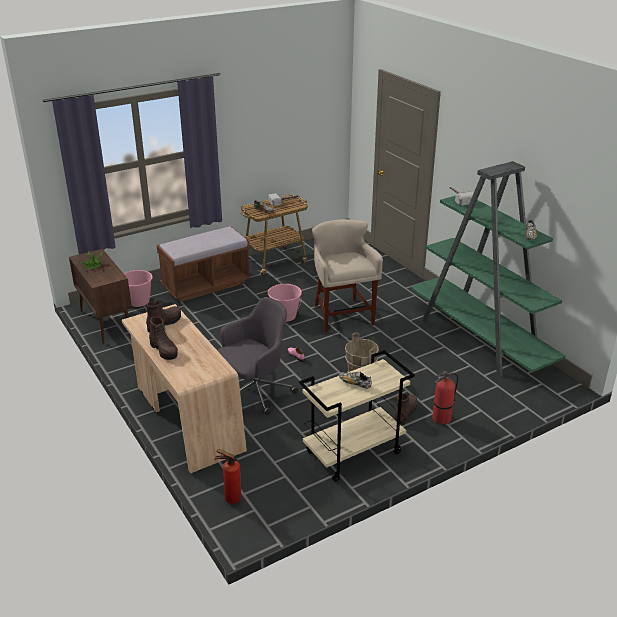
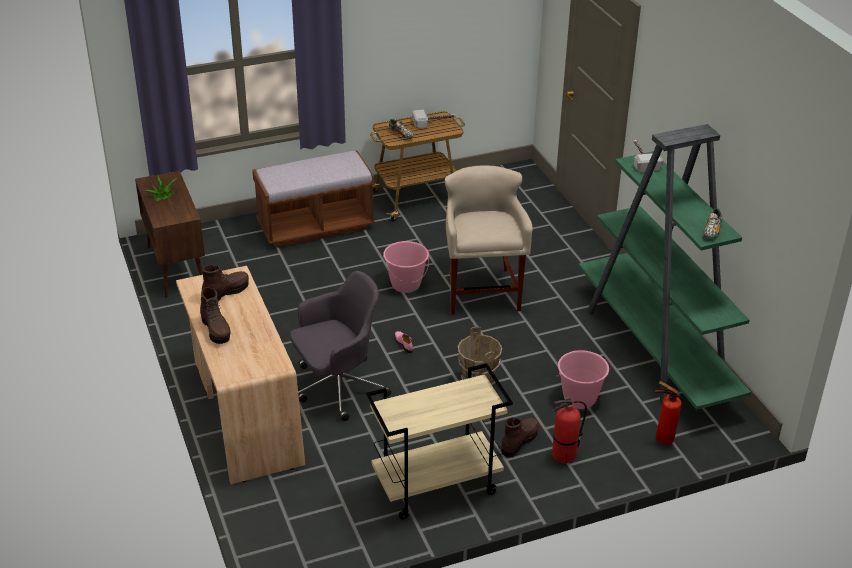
camera: 10 degrees right, 5 degrees up
pink bucket [124,270,153,307] -> pink bucket moved to [556,350,609,409]
fire extinguisher [215,449,241,504] -> fire extinguisher moved to [655,381,682,445]
shoe [339,372,372,389] -> none

